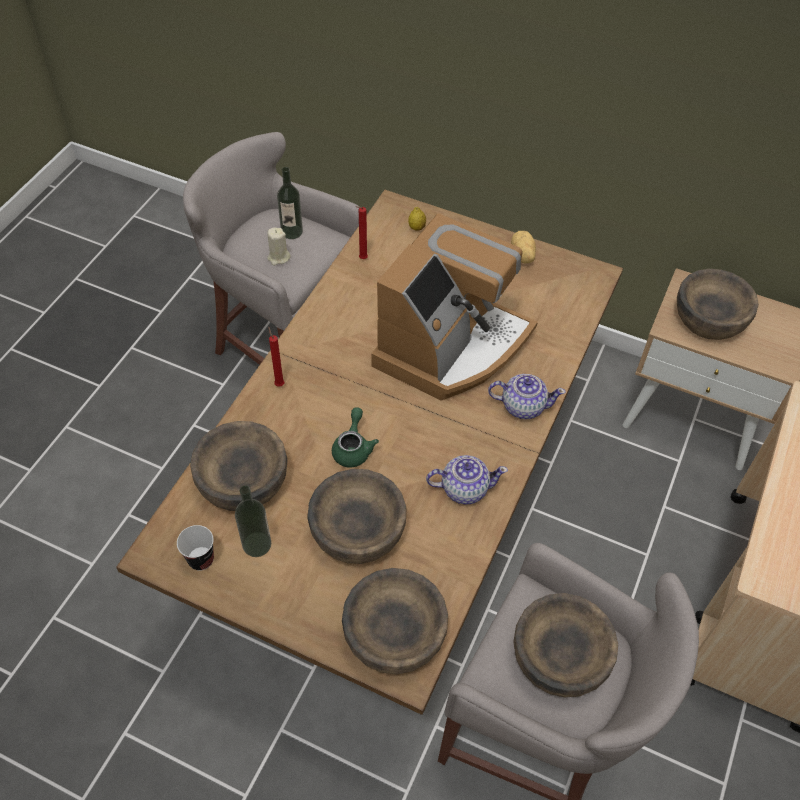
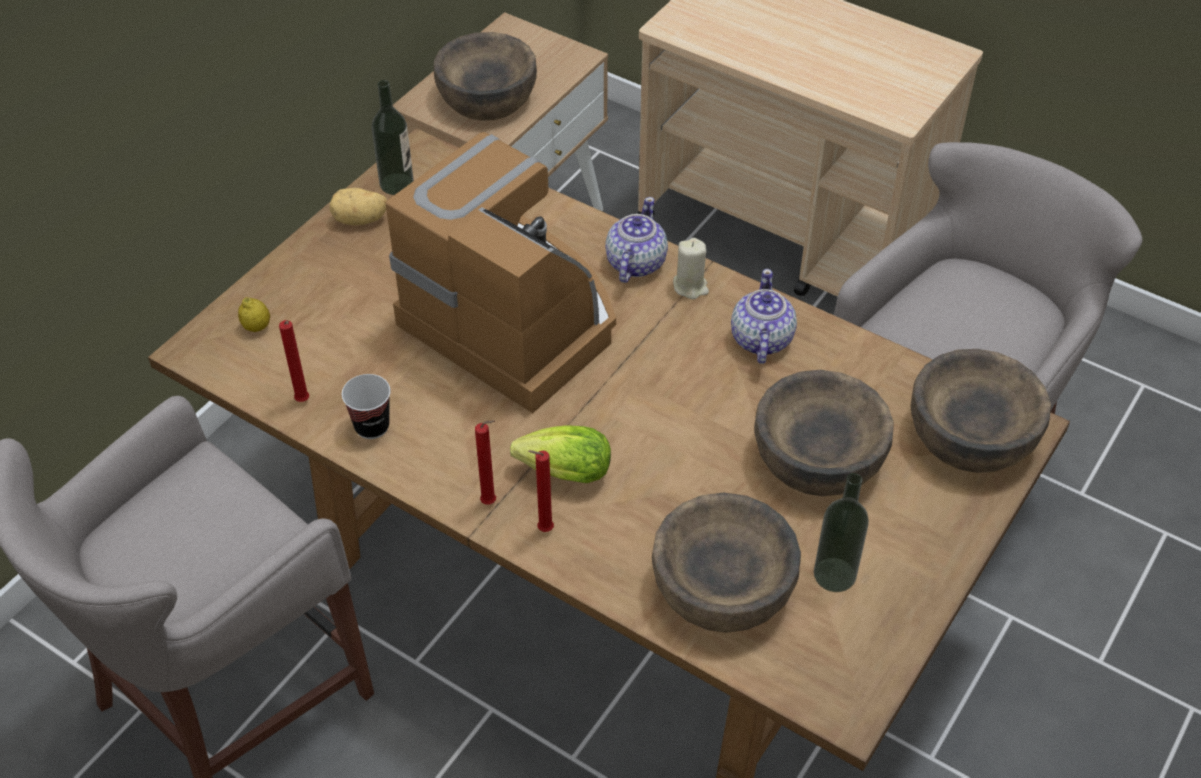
camera: 80 degrees left, 5 degrees down
cup [177,525,214,571] -> cup moved to [342,374,390,439]
beige candle [267,228,290,266] -> beige candle moved to [673,238,709,299]
bottle [277,167,303,239] -> bottle moved to [371,80,414,195]
green teapot [332,407,379,467] -> none
brown bowl [513,593,618,697] -> none
none -> red candle [475,420,496,505]
none -> lettuce [510,425,611,483]

